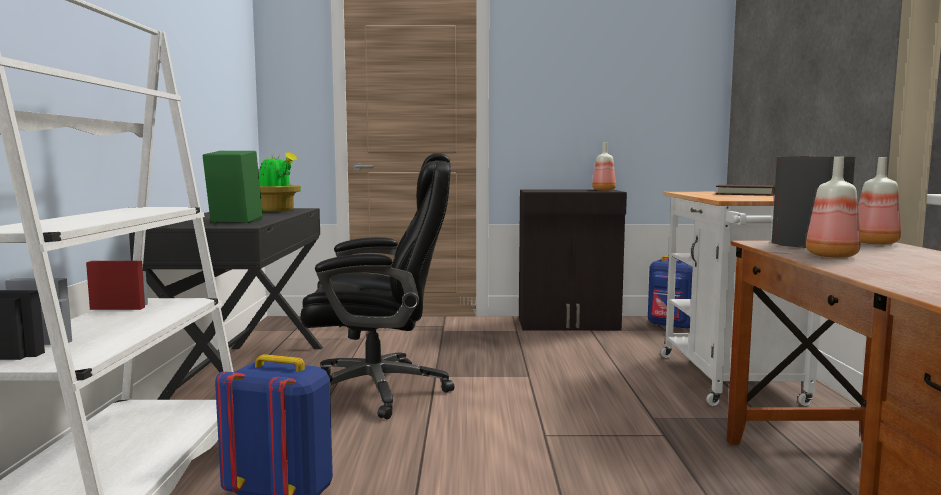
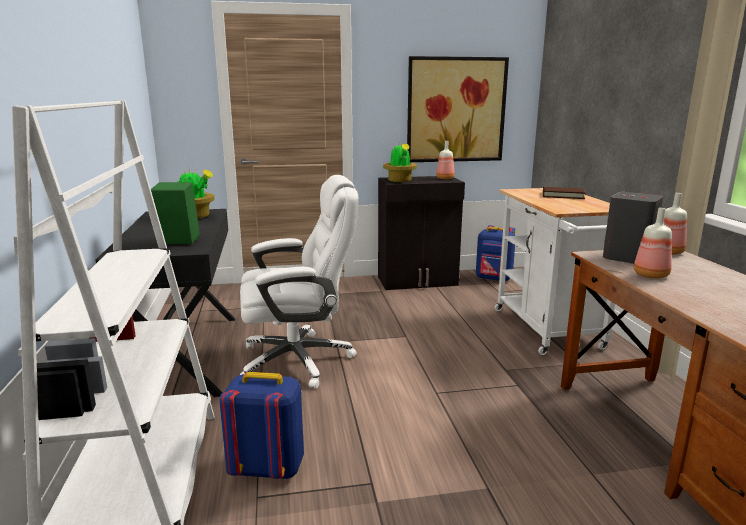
camera: 10 degrees left, 10 degrees up
black office chair [300,153,455,419] -> white office chair [240,175,358,389]
none -> potted plant [383,143,417,182]
none -> picture [407,56,509,162]

